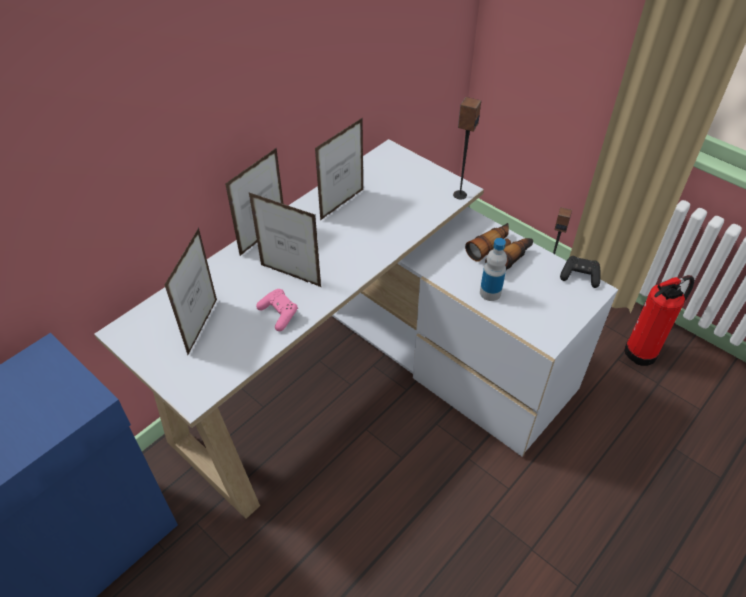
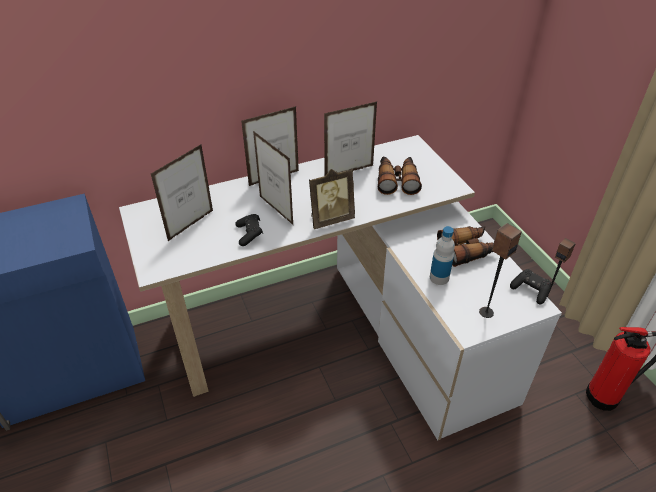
camera: 25 degrees right, 5 degrees down
pink game controller [256,289,298,331] -> black game controller [235,214,263,246]
speaker [453,97,481,200] -> speaker moved to [479,223,522,318]
none -> picture frame [309,169,355,229]
none -> binoculars [378,157,422,195]

